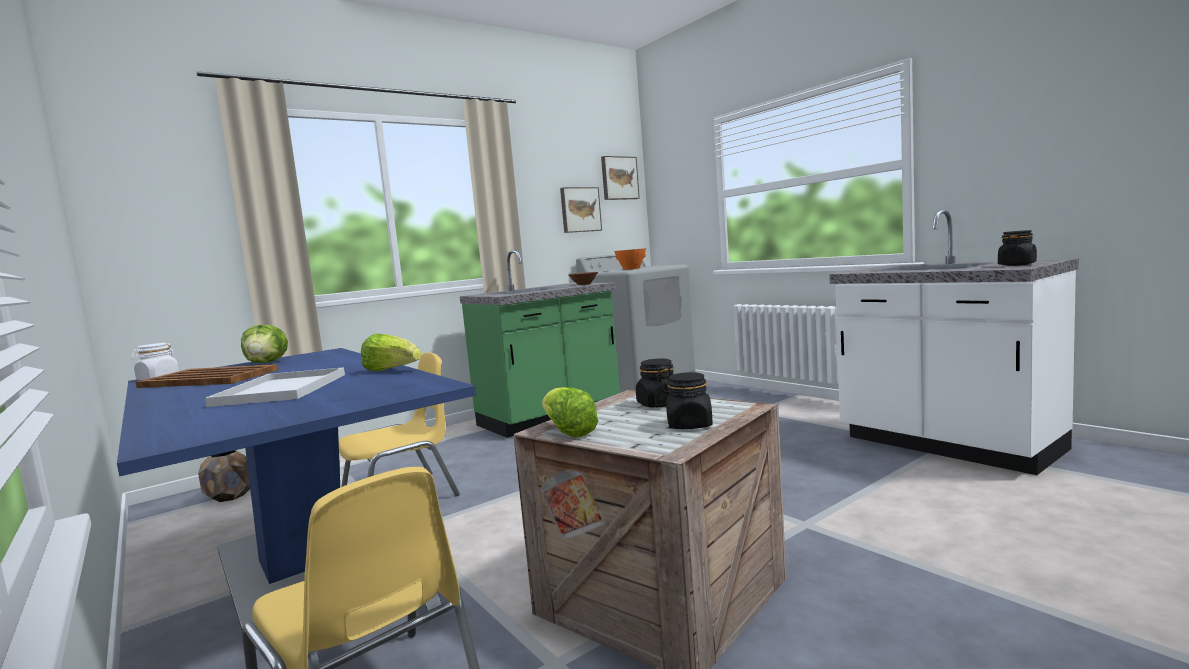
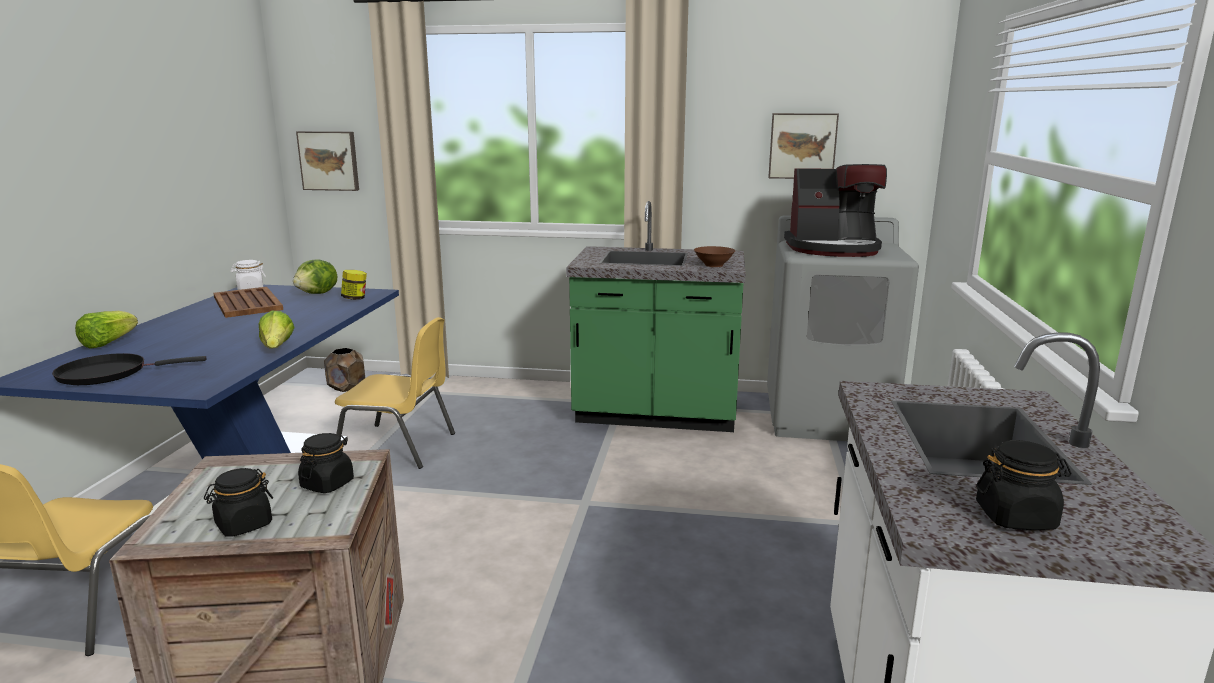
camera: 45 degrees right, 10 degrees up
white tray [205,367,345,407] -> none
lettuce [542,387,599,438] -> lettuce moved to [75,311,138,349]
picture [601,156,640,200] -> picture moved to [296,131,359,191]
orange bowl [614,248,646,270] -> coffee machine [784,164,887,257]
none -> black frying pan [52,353,207,385]
none -> jar [341,270,367,300]

